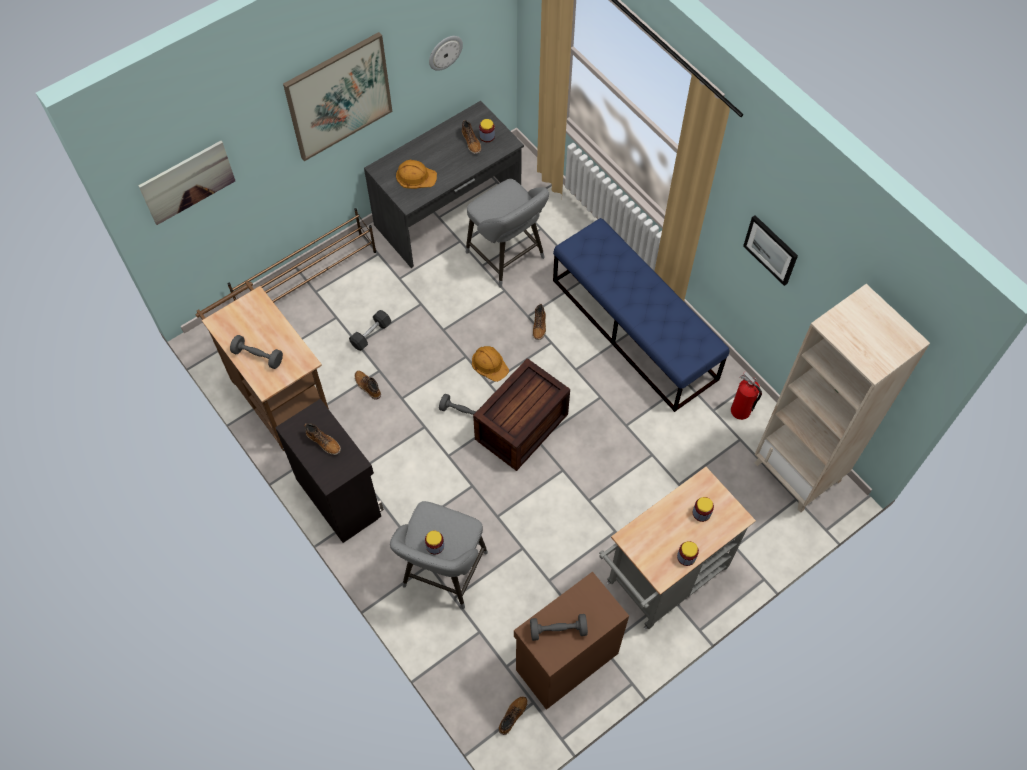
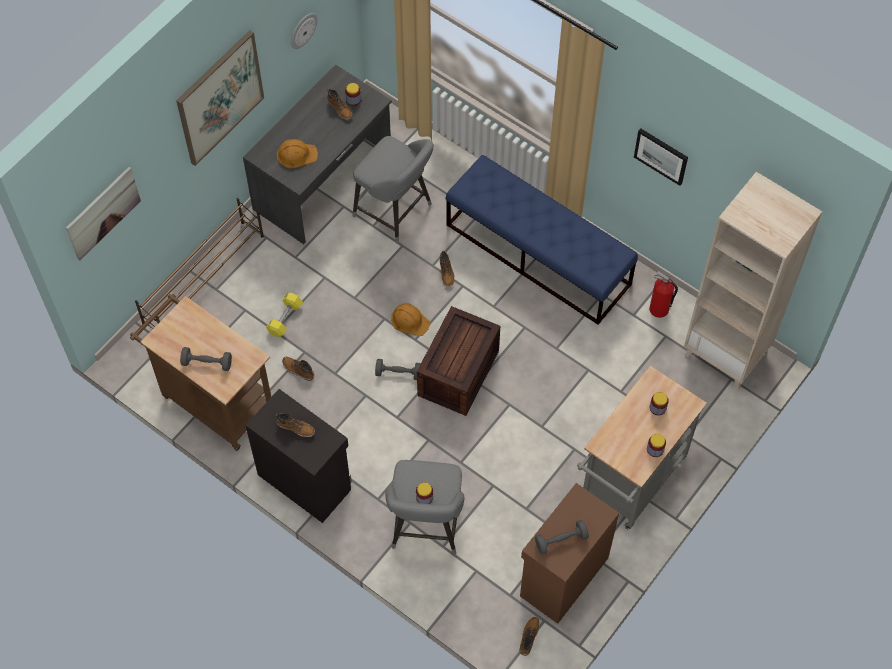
camera: 15 degrees left, 0 degrees up
black dumbbell [349,310,392,351] -> yellow dumbbell [266,293,303,337]

